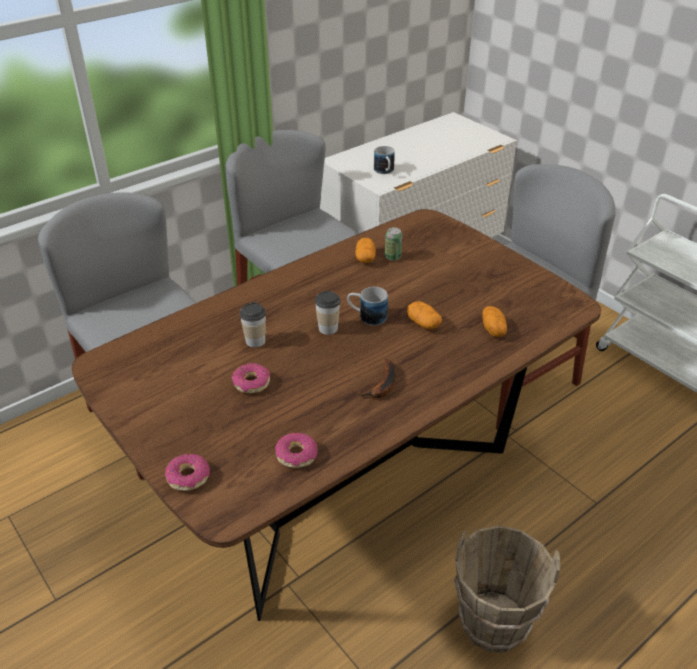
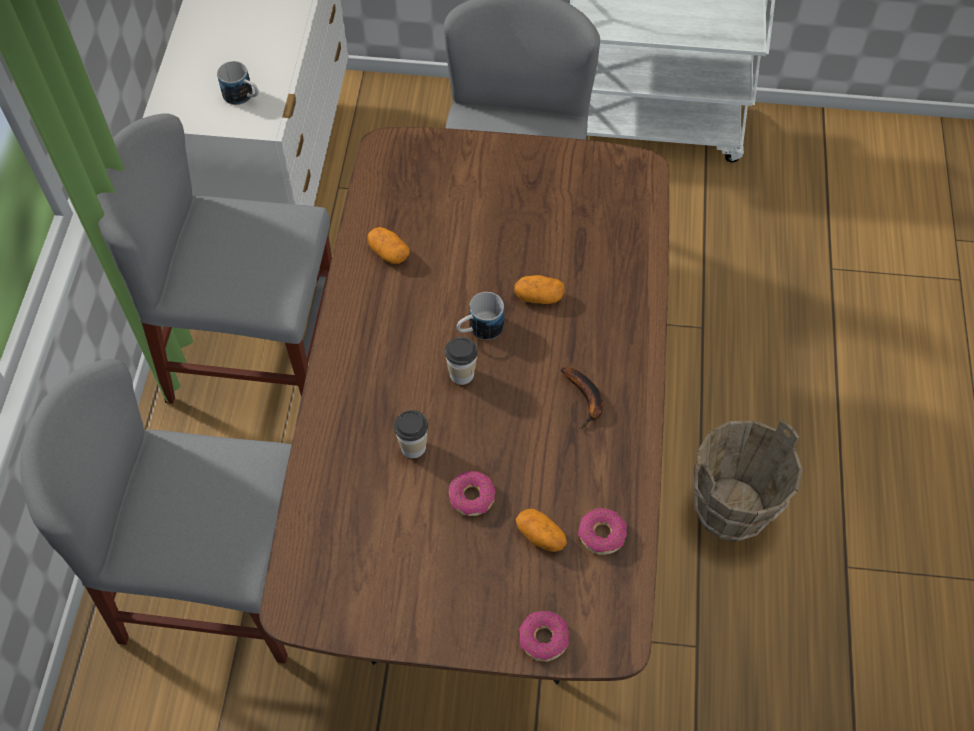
camera: 45 degrees left, 20 degrees up
can [385,227,402,261] -> none
potato [482,306,507,337] -> potato moved to [516,509,567,552]

